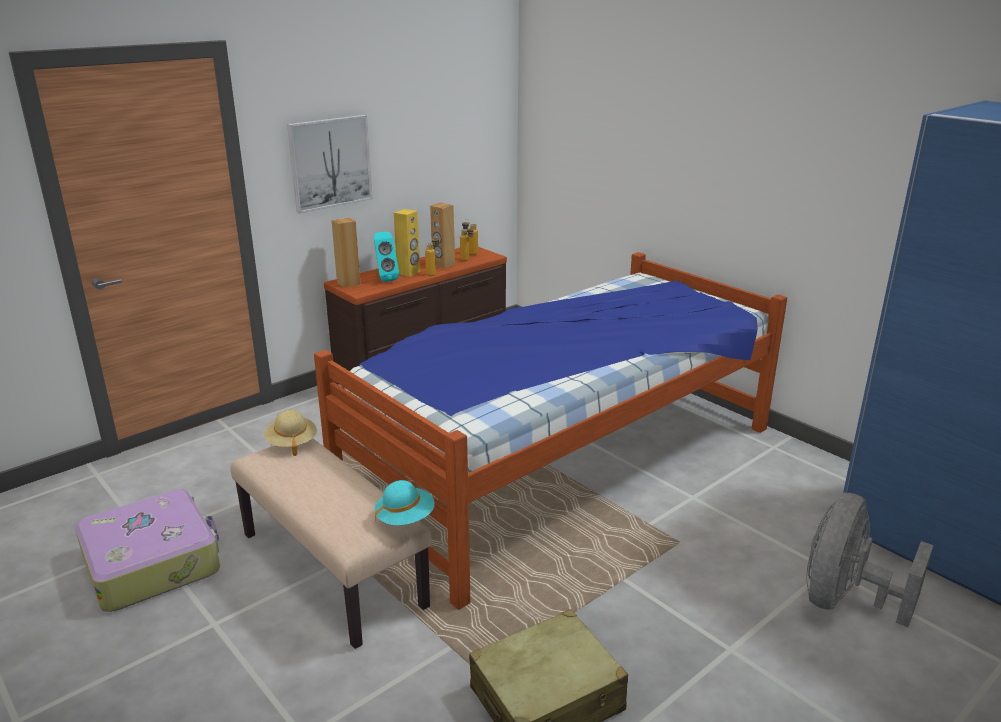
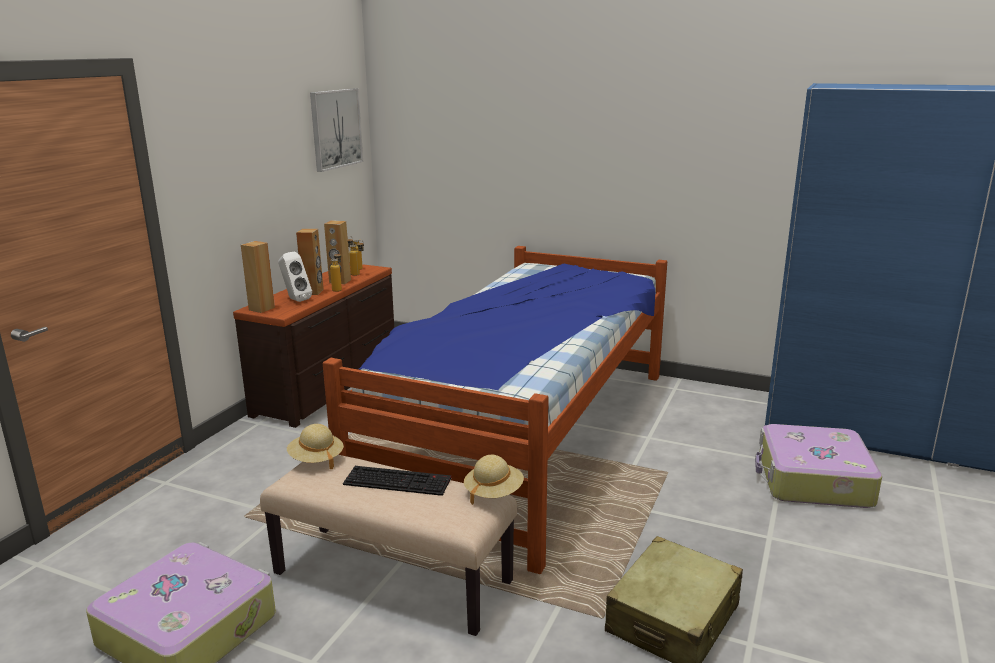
camera: 25 degrees left, 5 degrees down
picture [287,115,372,213] -> picture moved to [310,89,363,172]
turquoise speaker [374,232,399,282] -> white speaker [278,252,312,302]
turquoise hat [375,480,435,525] -> beige hat [464,455,524,505]
yellow speaker [394,209,420,277] -> brown speaker [296,229,324,295]
grey fan [806,493,933,627] -> suitcase [755,424,882,508]
none -> keyboard [343,466,451,496]

